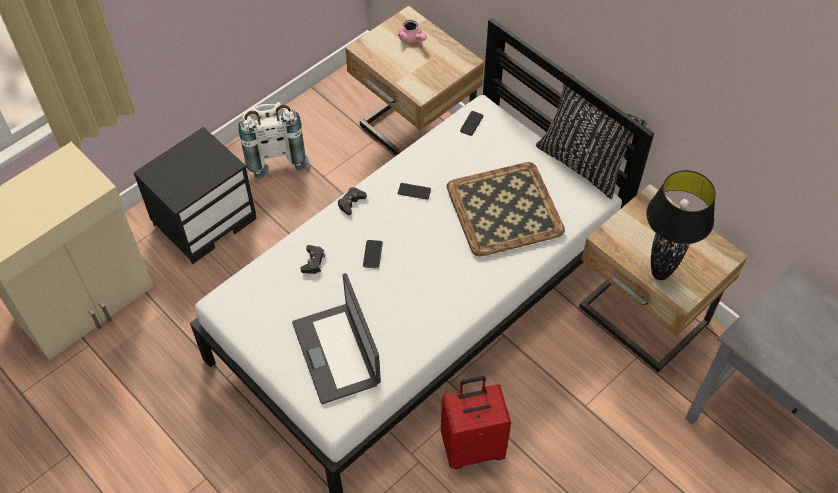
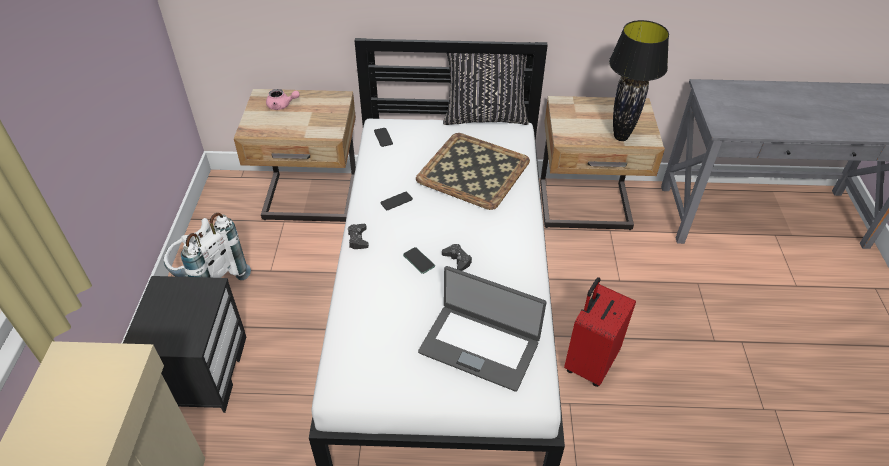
camera: 45 degrees left, 10 degrees down
black game controller [301,245,325,274] -> black game controller moved to [442,244,472,271]

